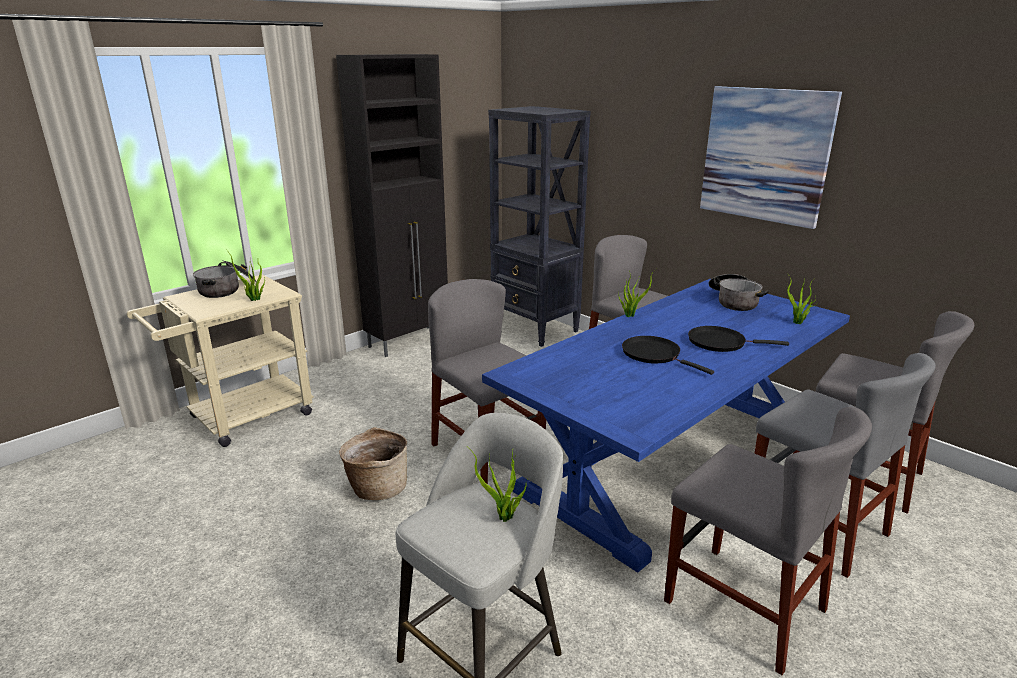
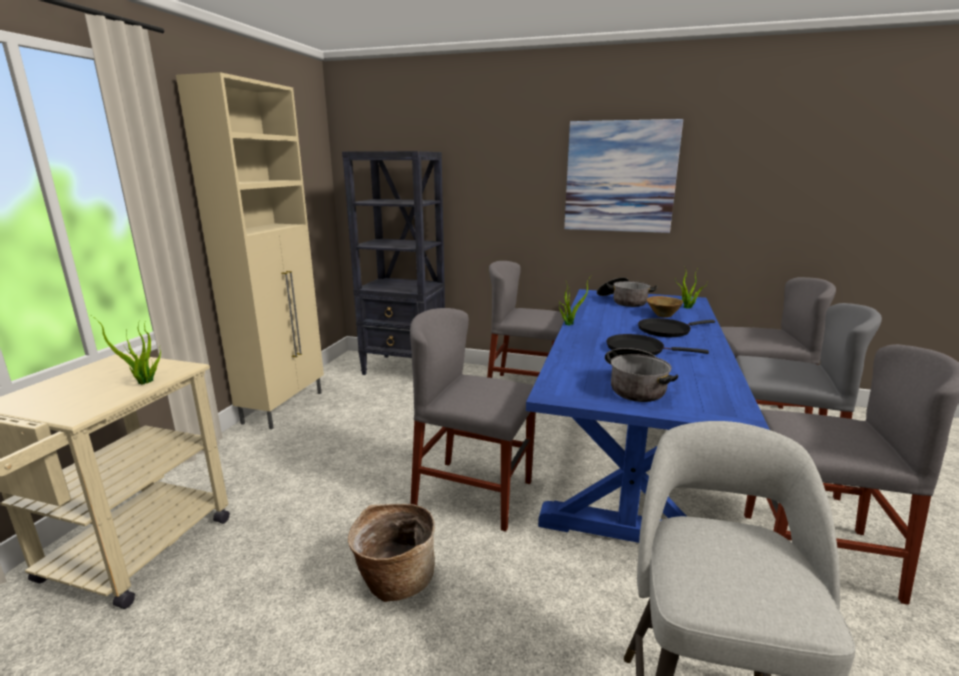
camera: 30 degrees left, 5 degrees down
cooking pot [193,260,257,298] -> cooking pot moved to [605,348,678,402]
black cabinet [336,54,448,357] -> beige cabinet [176,72,324,429]
potted plant [472,450,527,522] -> none
none -> brown bowl [647,296,683,318]

